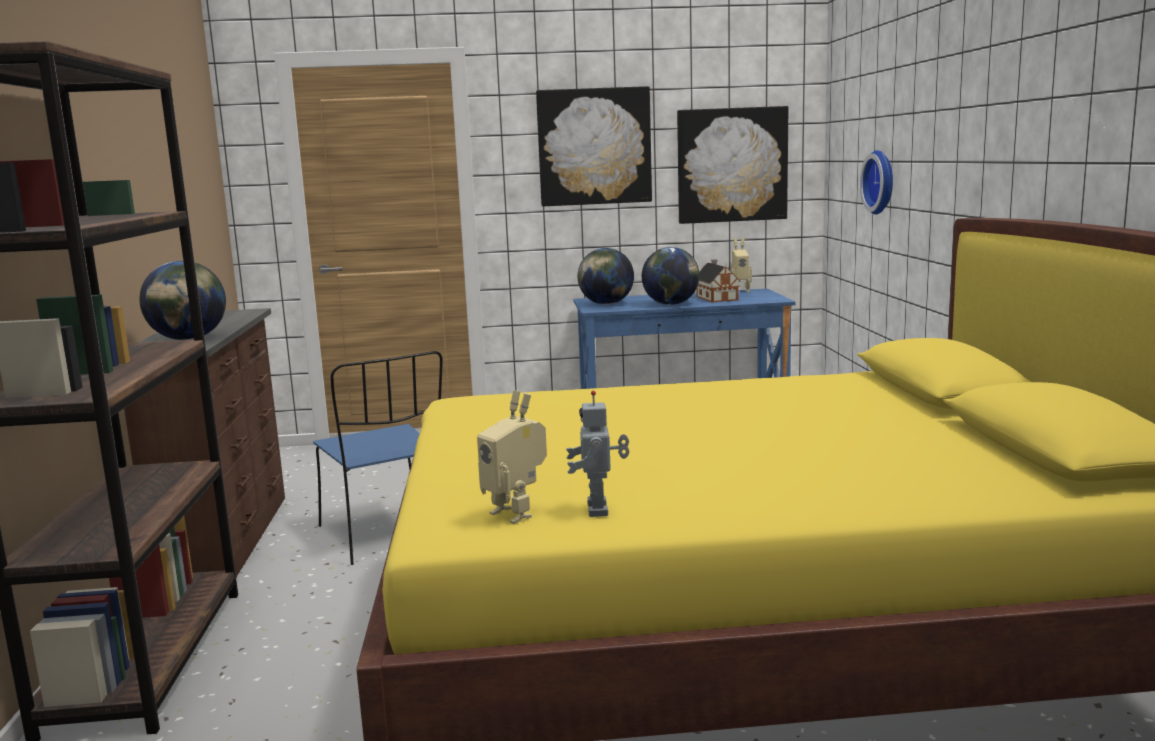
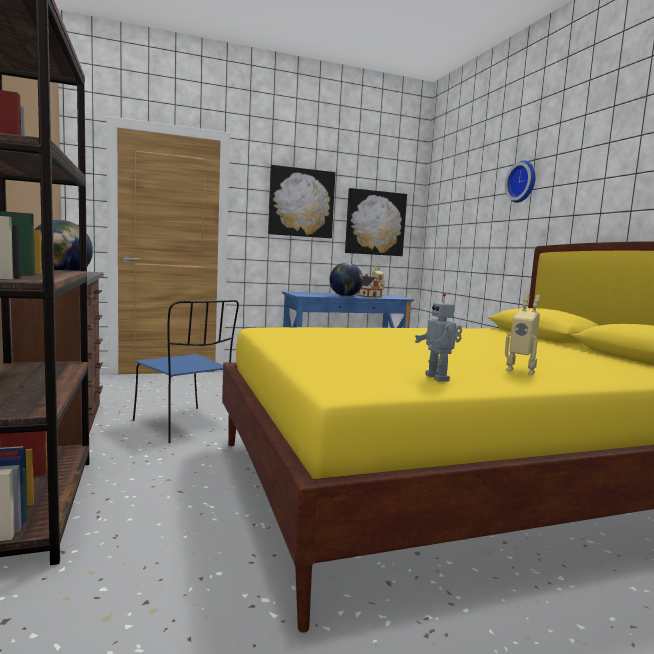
camera: 15 degrees left, 5 degrees down
toy robot [477,390,547,524] -> toy robot moved to [505,294,541,375]
globe [578,248,634,305] -> none
wall clock [860,150,893,215] -> wall clock moved to [505,160,536,203]

